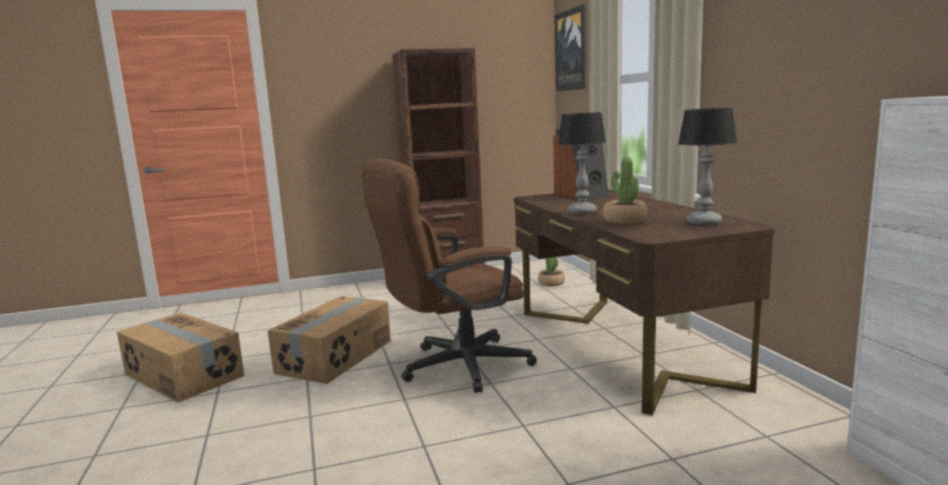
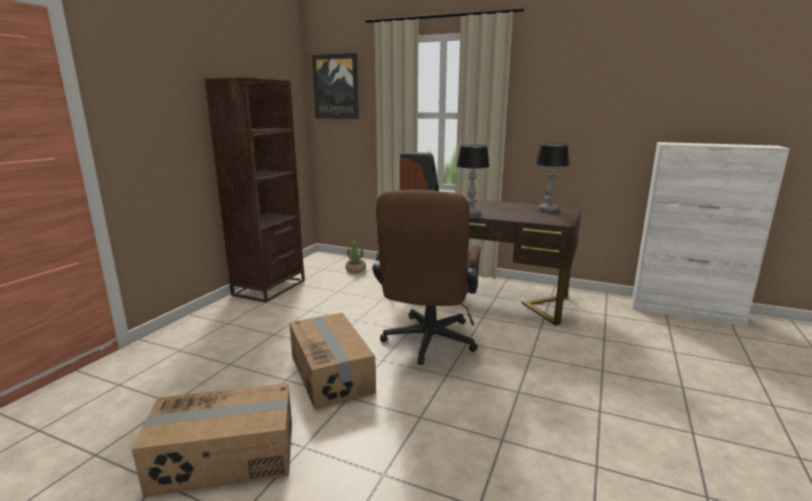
camera: 50 degrees left, 5 degrees up
potted plant [603,157,647,224] -> none

